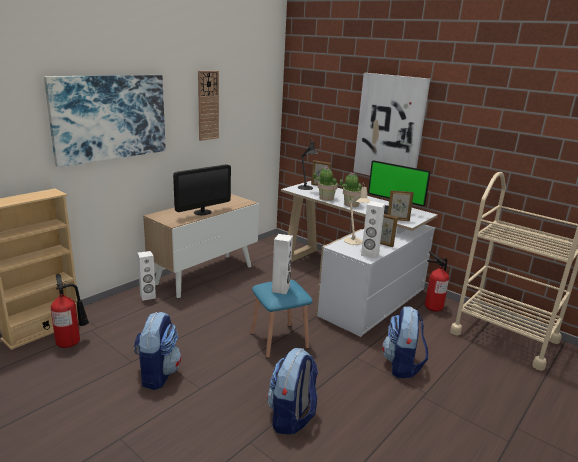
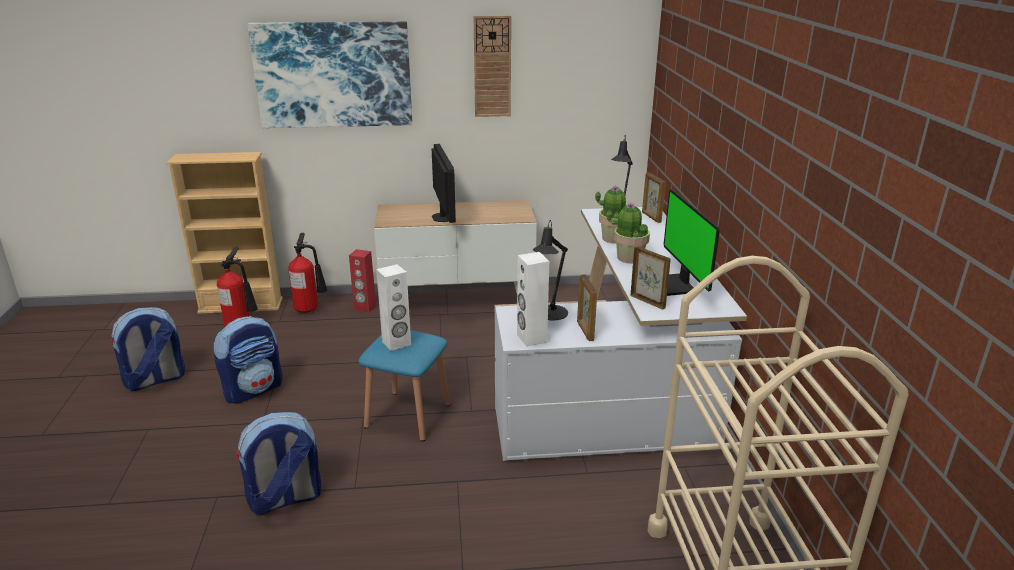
camera: 45 degrees right, 5 degrees up
white speaker [137,251,156,301] -> red speaker [349,249,376,313]
monitor [173,164,231,216] -> monitor turned 105 degrees counterclockwise [431,144,456,223]
beige table lamp [344,184,370,245] -> black table lamp [533,220,568,320]
picture [353,73,430,176] -> none
backpack [382,306,428,378] -> backpack moved to [110,307,185,391]
fire extinguisher [425,251,449,312] -> fire extinguisher moved to [288,233,328,313]

